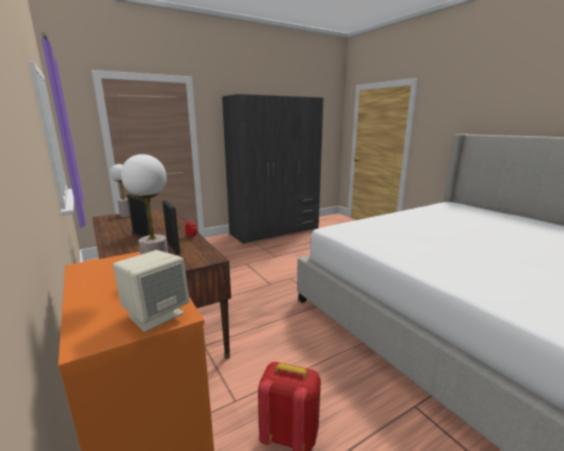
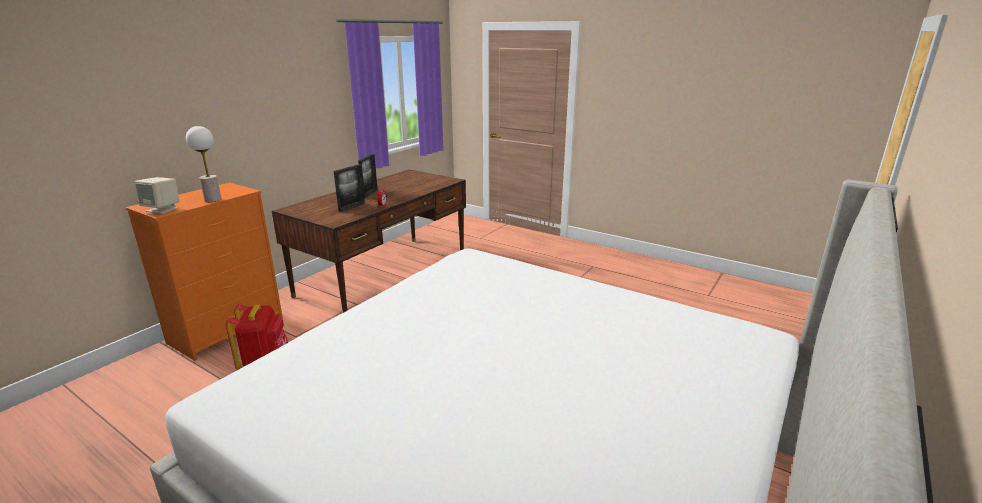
camera: 65 degrees right, 5 degrees up
table lamp [110,164,130,217] -> none
grey wardrobe [222,94,323,244] -> none

